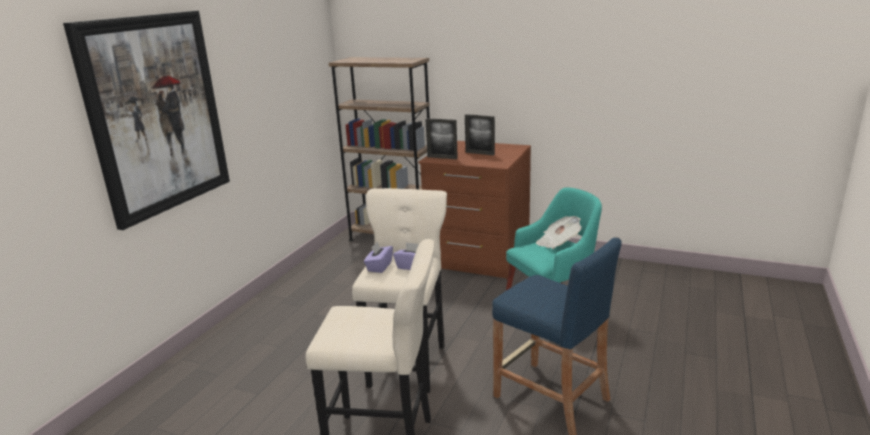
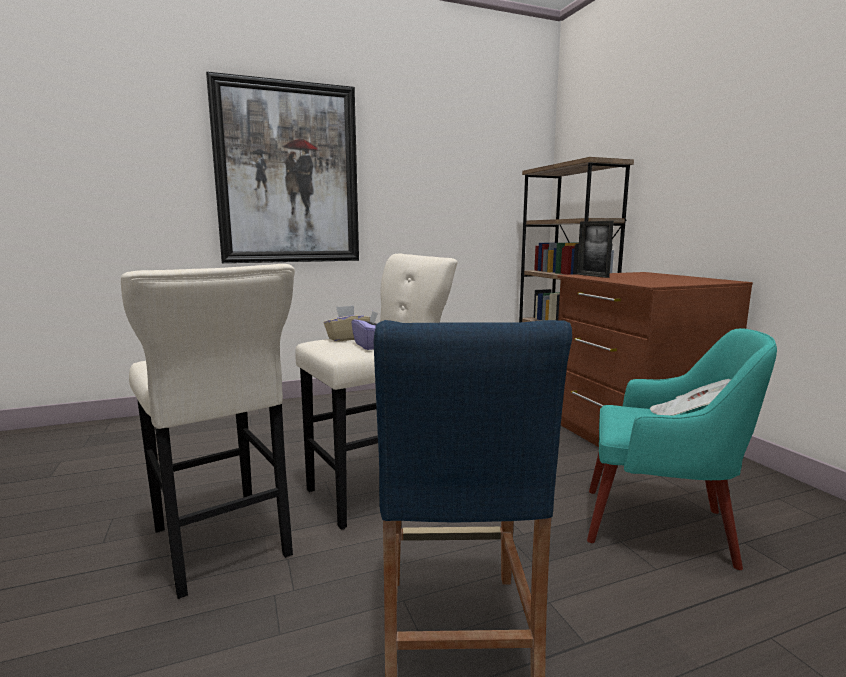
camera: 45 degrees right, 10 degrees down
purple tissue box [364,241,393,273] -> beige tissue box [324,305,370,342]
picture frame [465,114,495,156] -> none

